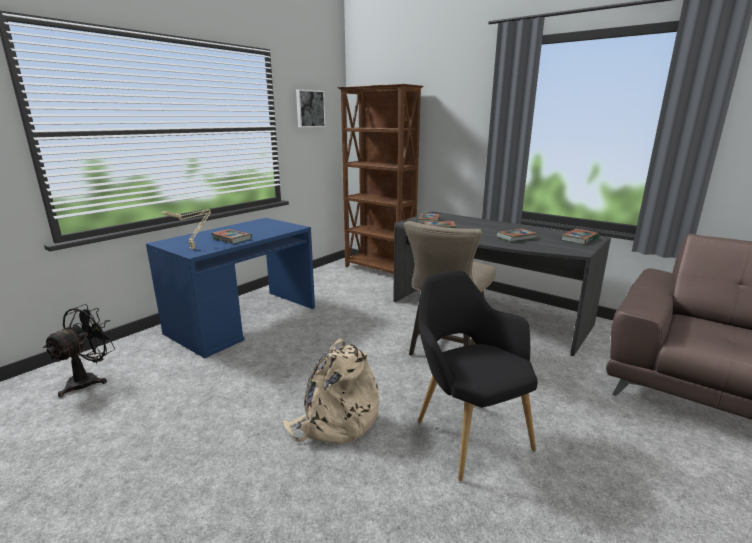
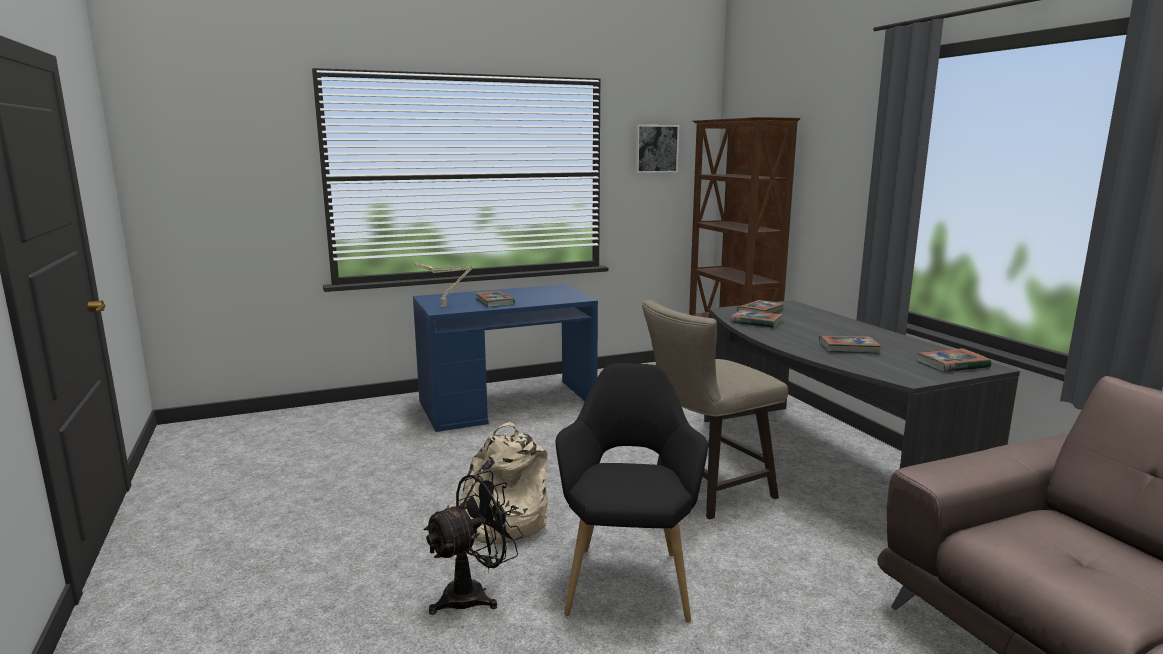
camera: 30 degrees right, 5 degrees down
black fan [43,304,116,397] -> black fan moved to [423,470,523,615]

